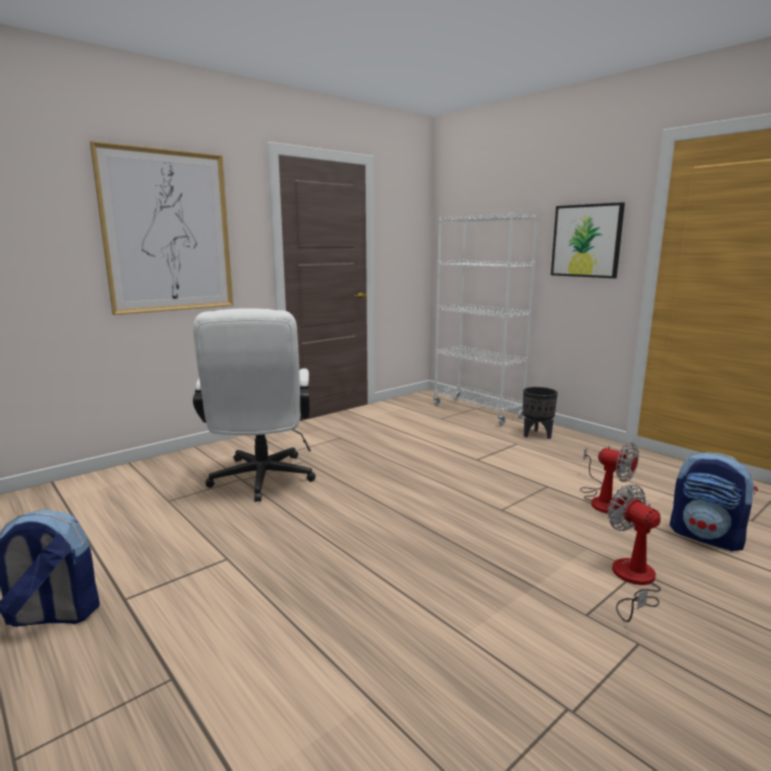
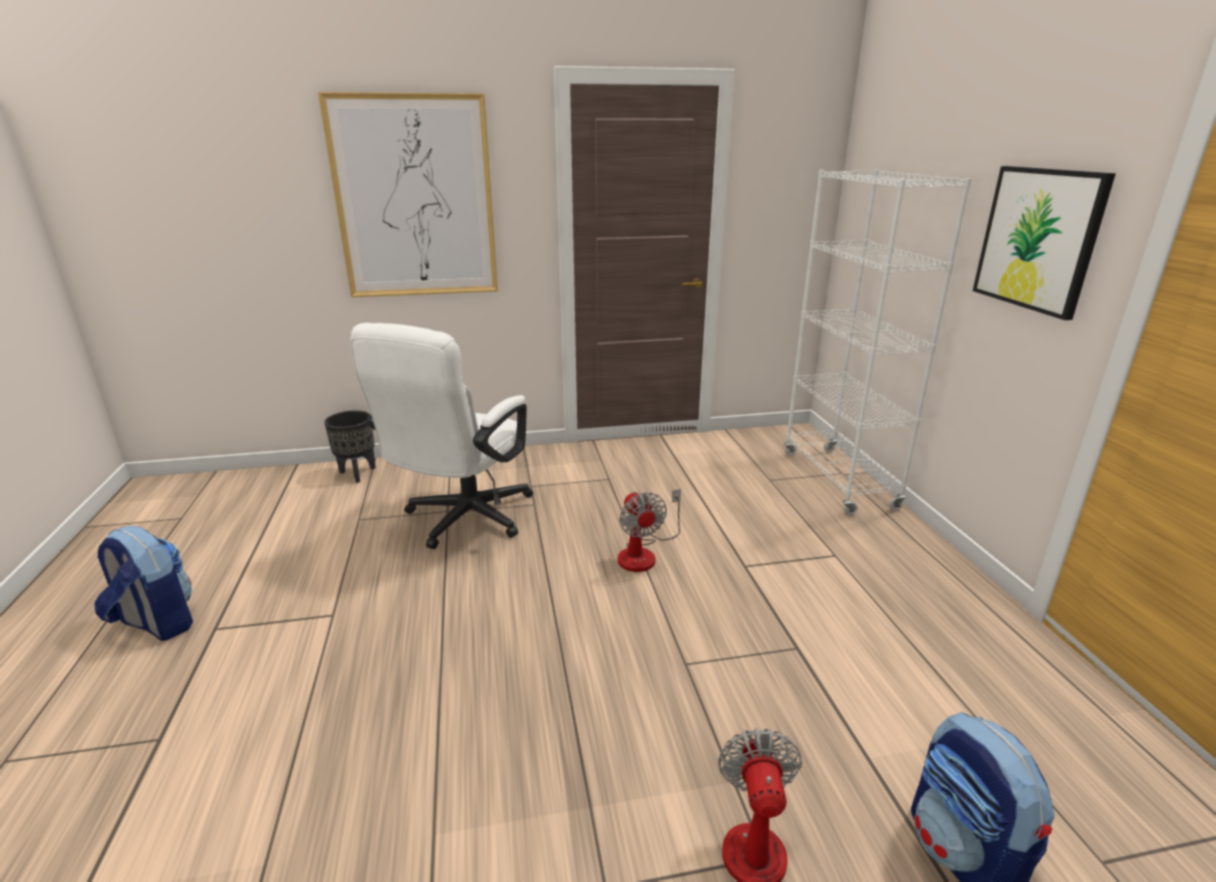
camera: 30 degrees right, 10 degrees up
black planter [523,387,558,439] -> black planter moved to [324,410,376,483]
fan [580,442,639,514] -> fan moved to [618,489,681,572]

